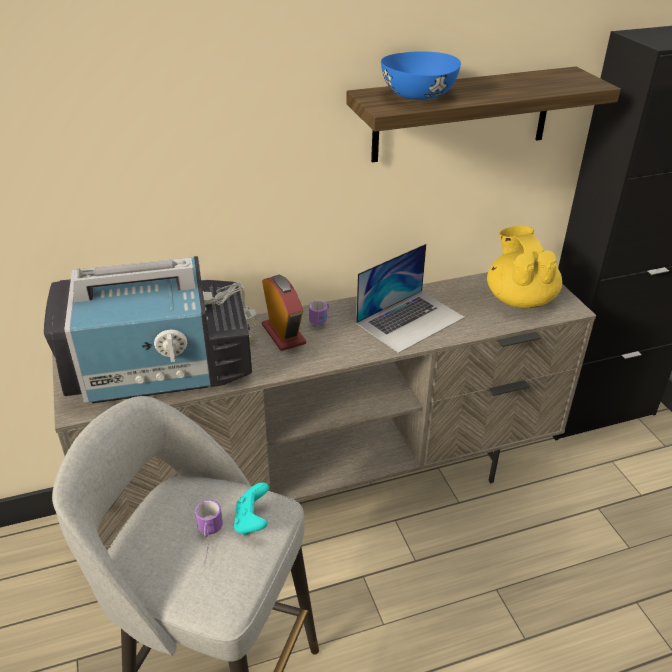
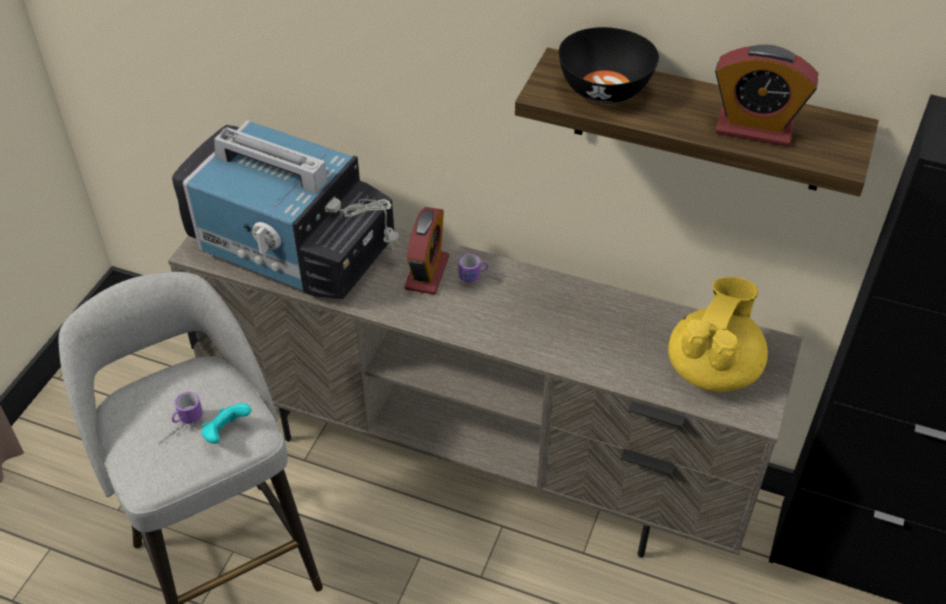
camera: 40 degrees right, 10 degrees up
laptop [356,244,465,353] -> none
blue bowl [381,51,461,100] -> black bowl [559,27,659,103]
none -> alarm clock [715,45,818,147]

